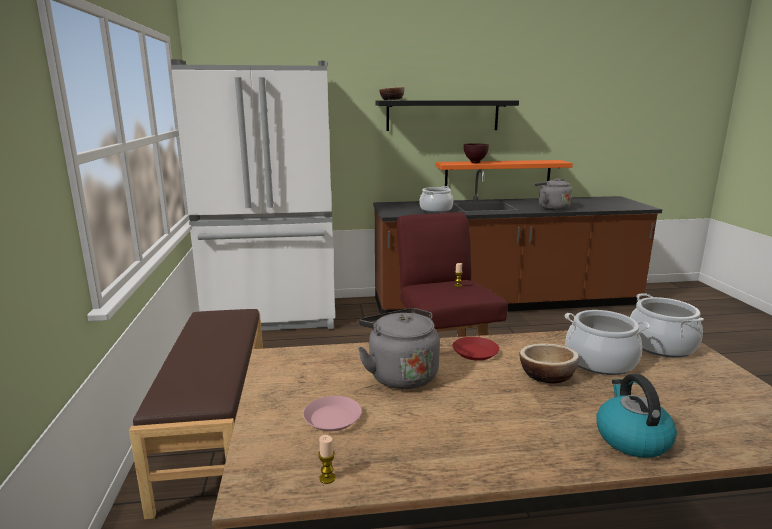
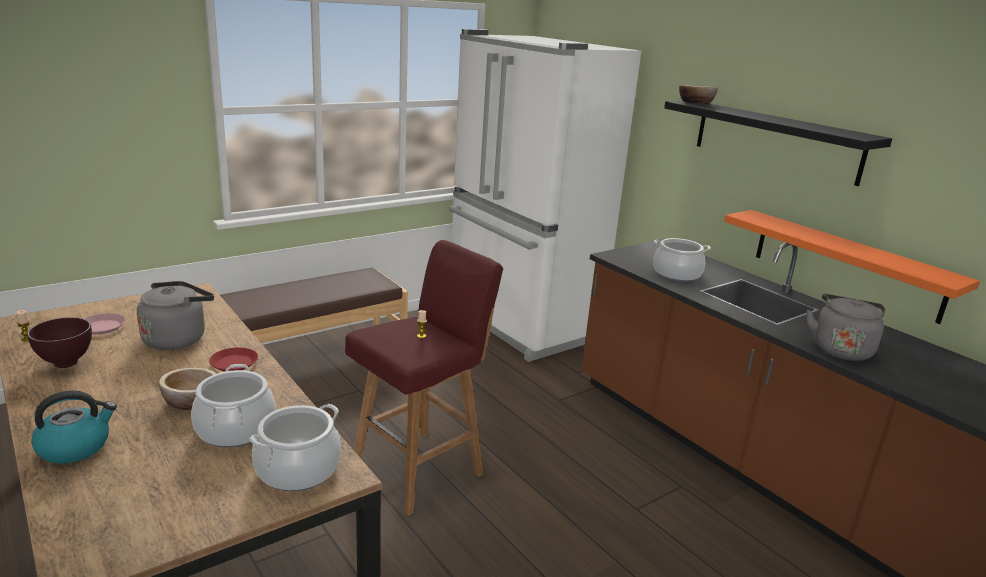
camera: 60 degrees right, 5 degrees up
brown bowl [464,143,489,163] -> brown bowl moved to [27,317,92,368]

